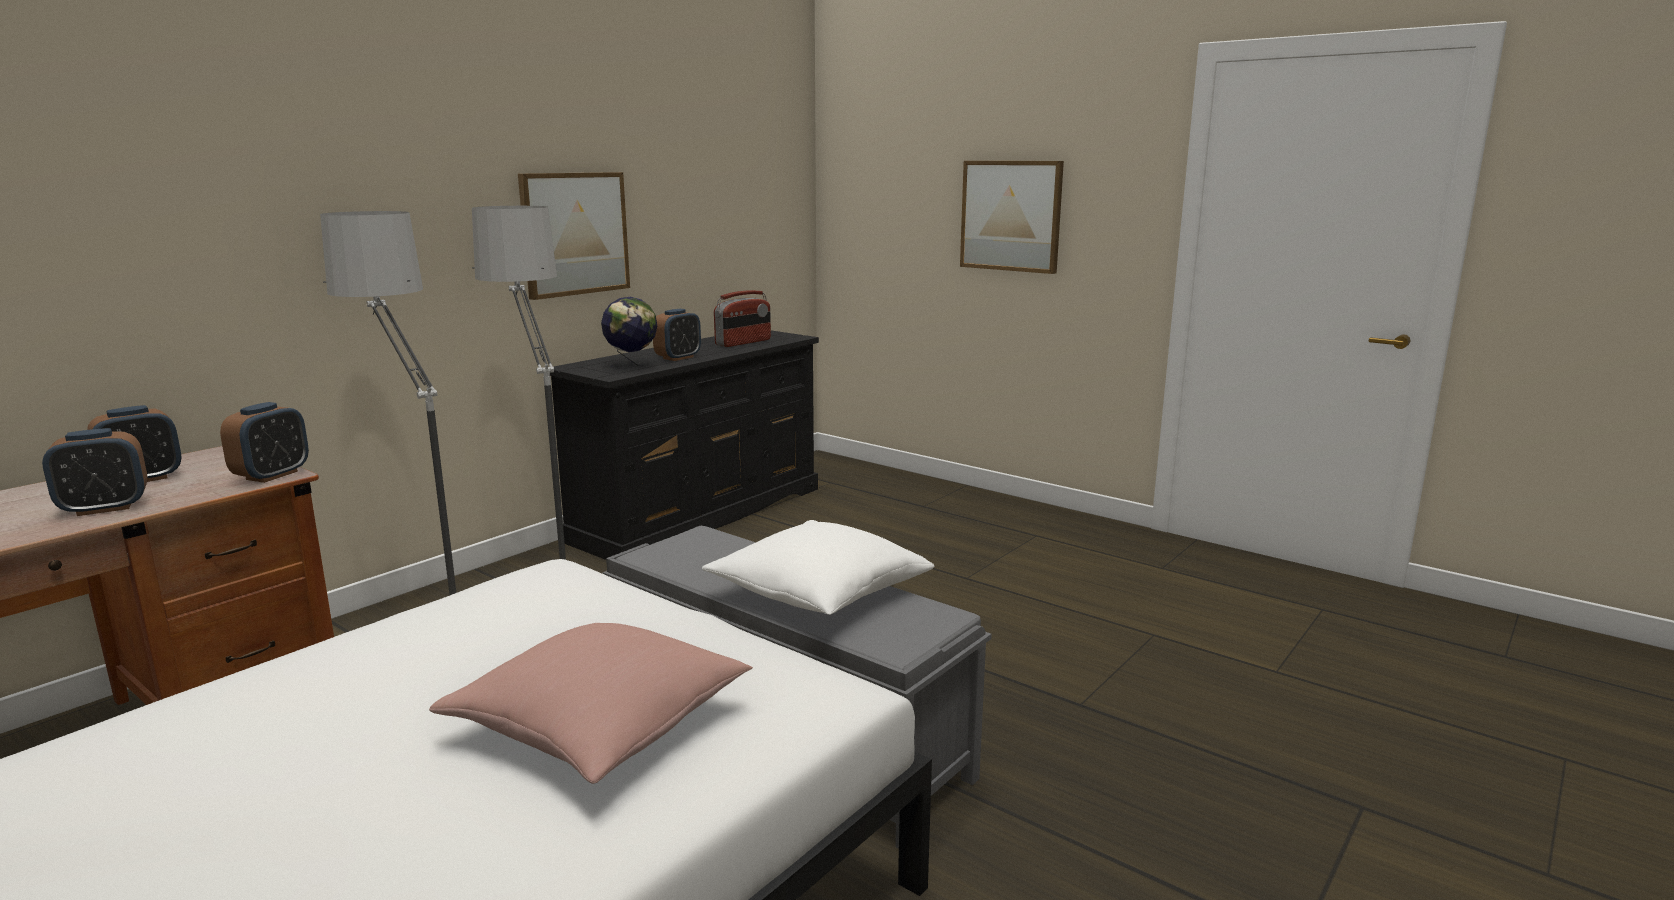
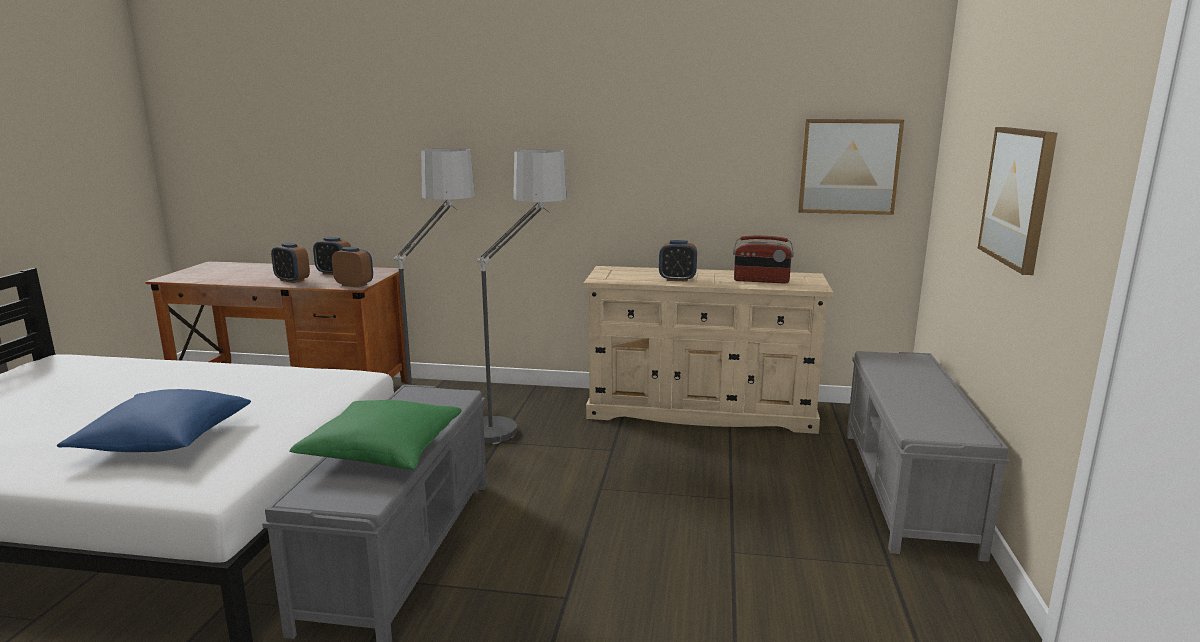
camera: 60 degrees right, 0 degrees up
alarm clock [220,402,309,483] -> alarm clock turned 150 degrees counterclockwise [332,247,373,288]
pink pillow [429,623,753,784] -> blue pillow [57,389,251,452]
picture [518,172,630,300] -> picture moved to [798,119,904,215]
black dresser [550,330,819,560] -> beige dresser [584,266,833,434]
globe [601,297,657,370] -> none
white pillow [702,520,935,615] -> green pillow [289,400,462,470]
none -> grey bench [847,351,1010,562]

